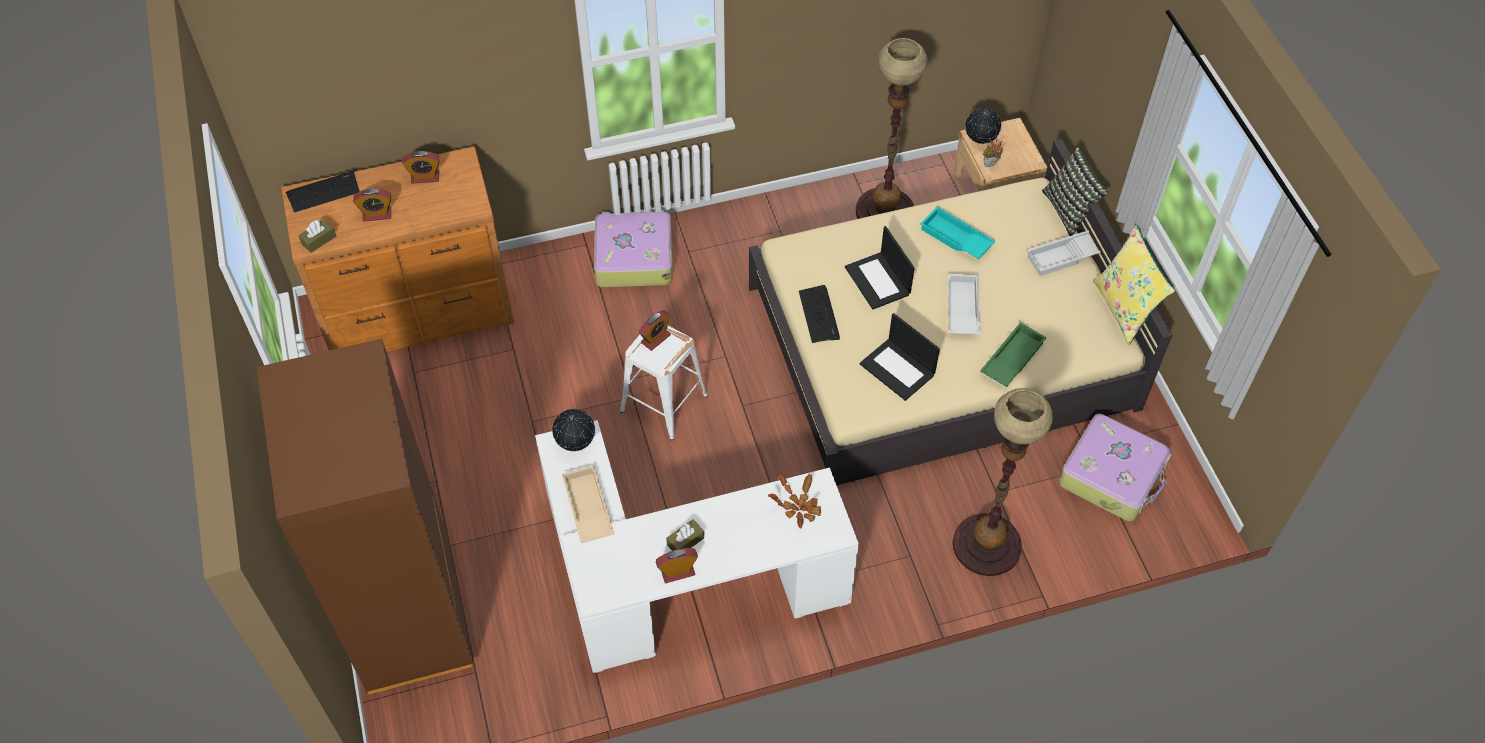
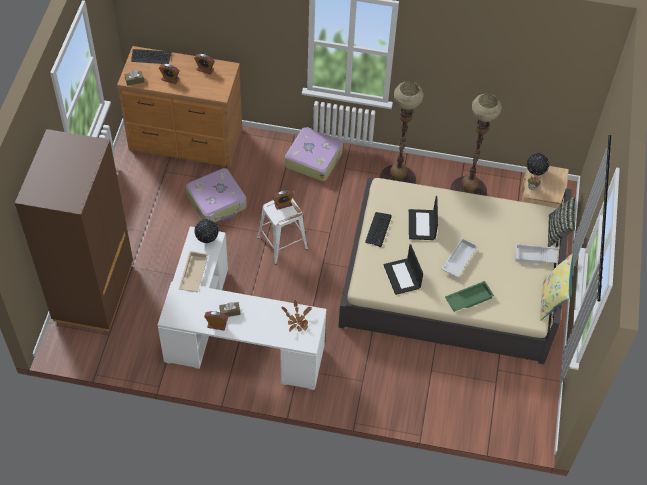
camera: 25 degrees right, 0 degrees up
turquoise tray [920,207,996,259] -> none
floor lamp [953,388,1053,576] -> floor lamp moved to [380,81,424,184]
suitcase [1059,414,1171,521] -> suitcase moved to [186,168,247,222]

